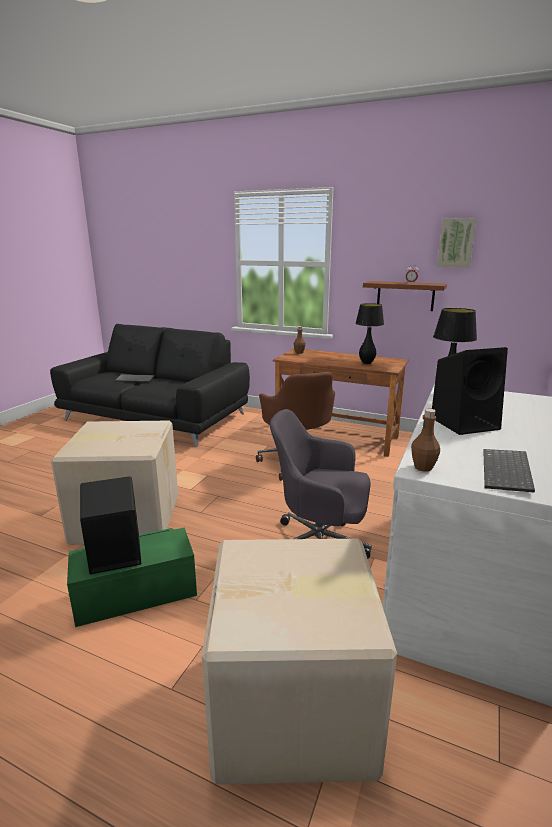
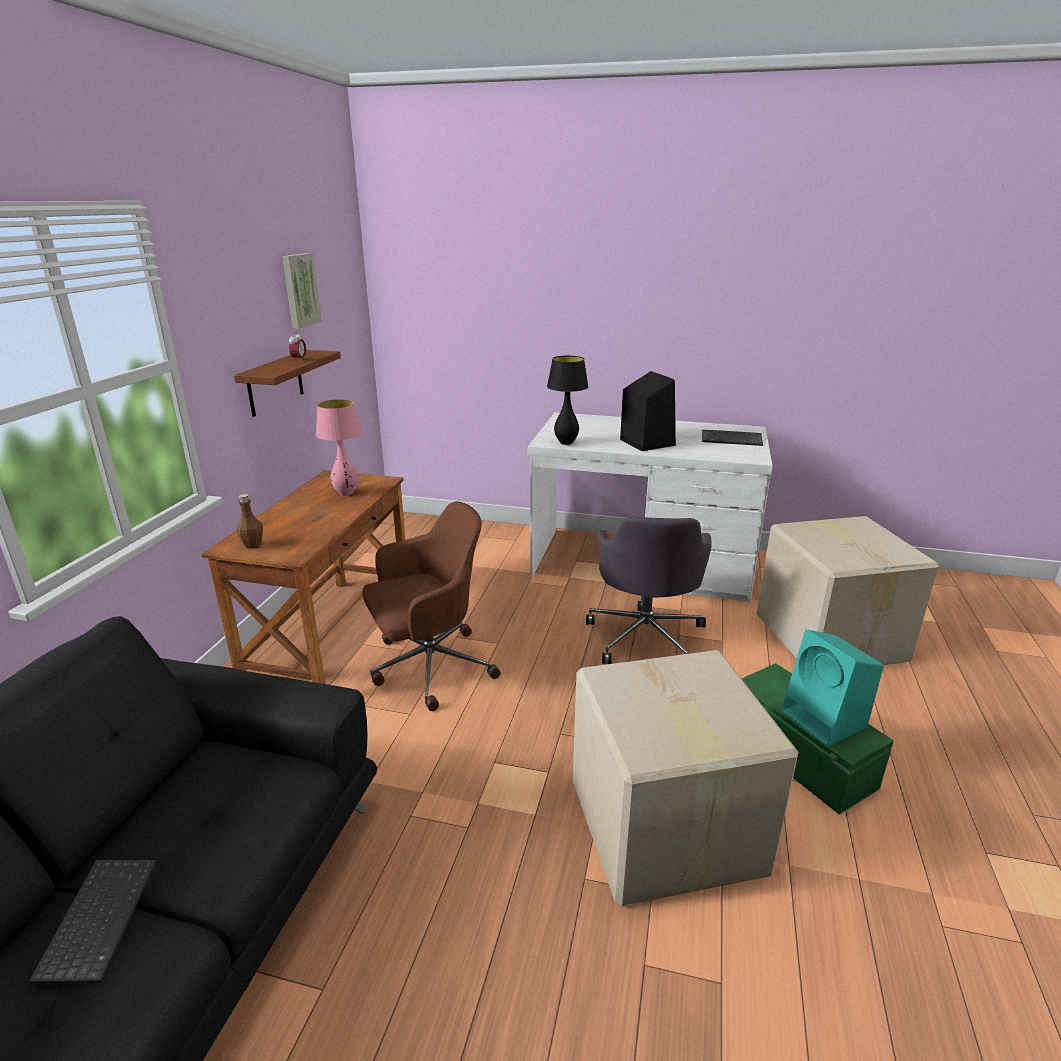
camera: 100 degrees left, 5 degrees up
black speaker [80,476,141,574] -> turquoise speaker [781,629,884,746]
black table lamp [355,303,384,364] -> pink table lamp [316,399,363,496]
brown bottle [411,409,440,472] -> none

